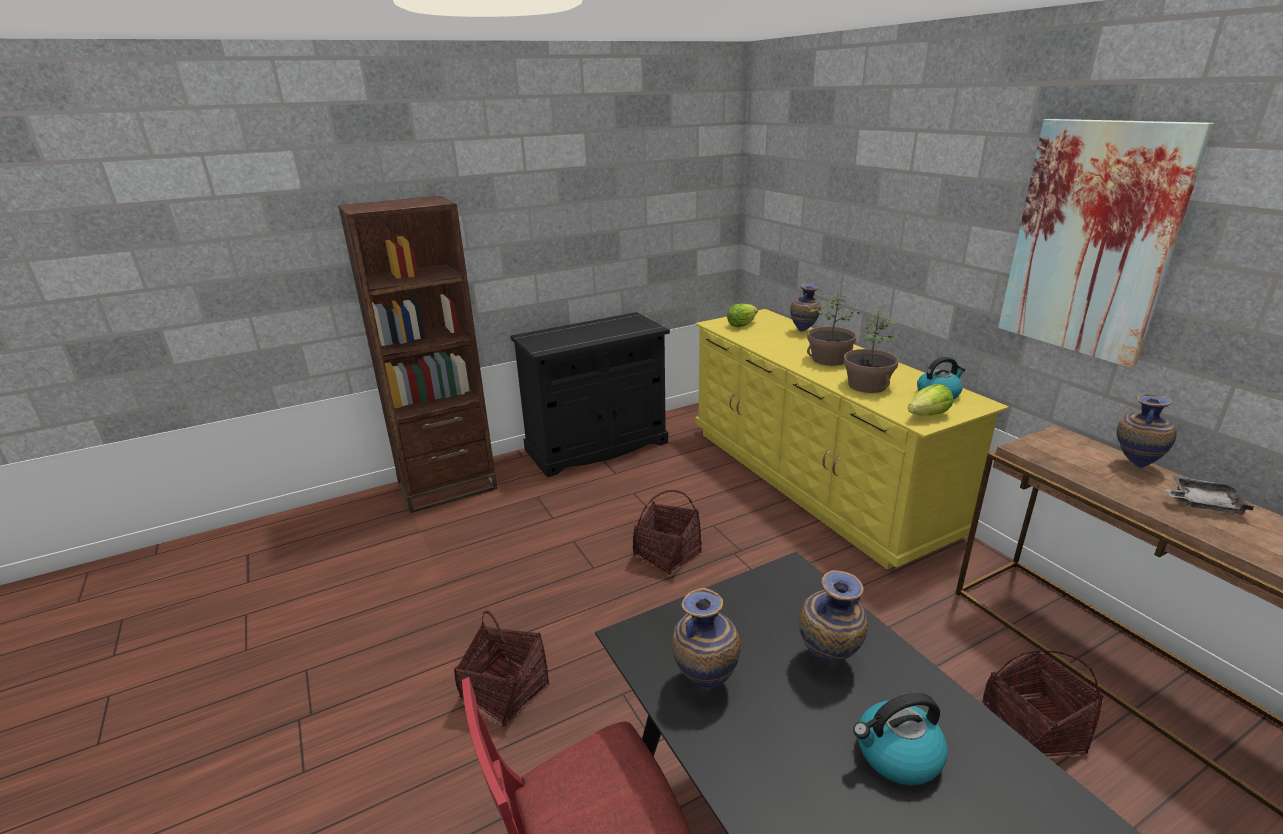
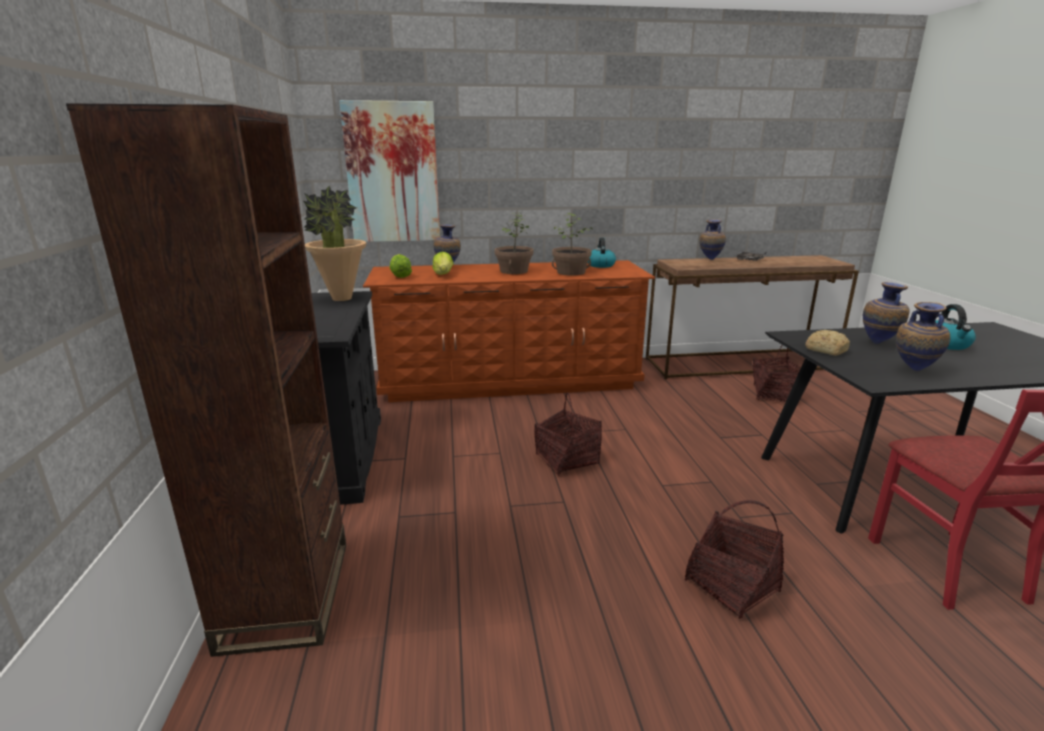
camera: 70 degrees left, 5 degrees down
yellow dresser [695,309,1009,570] -> brown dresser [363,260,655,402]
lettuce [908,384,953,416] -> lettuce moved to [433,251,454,275]
picture [998,119,1214,368] -> picture moved to [339,100,440,242]
none -> potted plant [303,185,366,301]
none -> bread [805,330,850,356]

